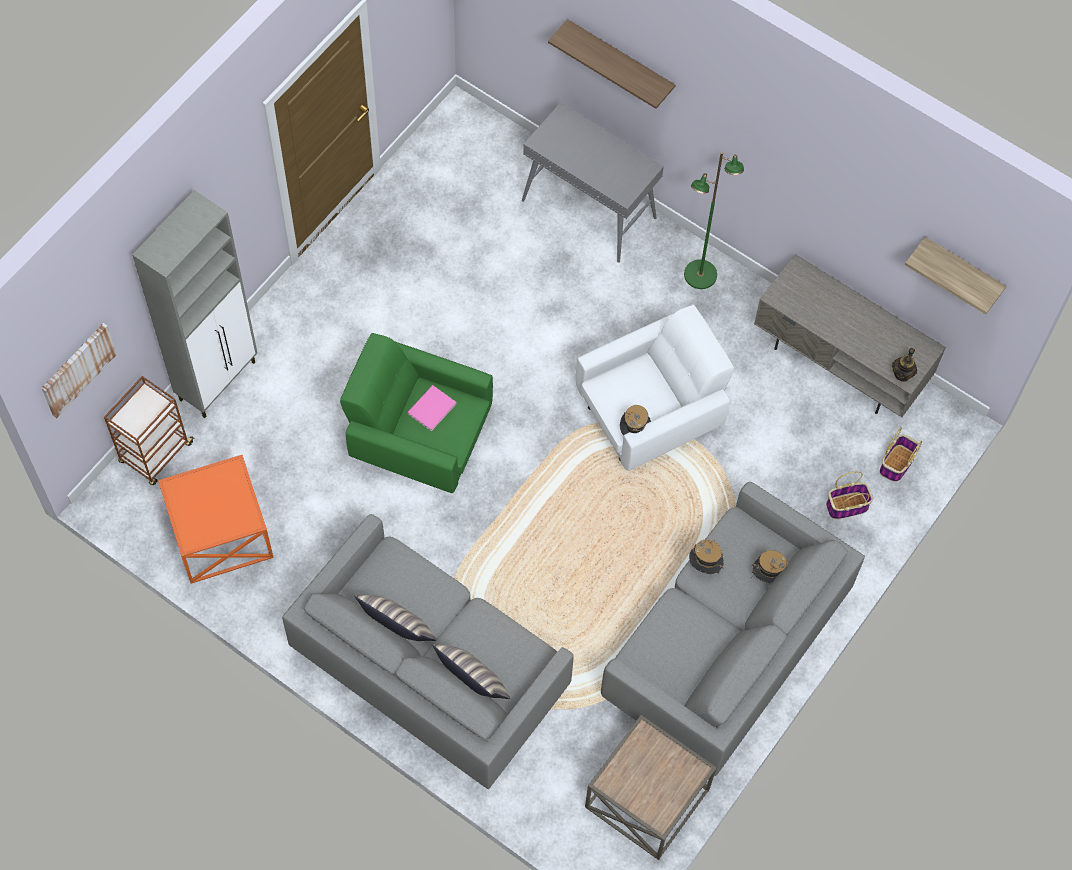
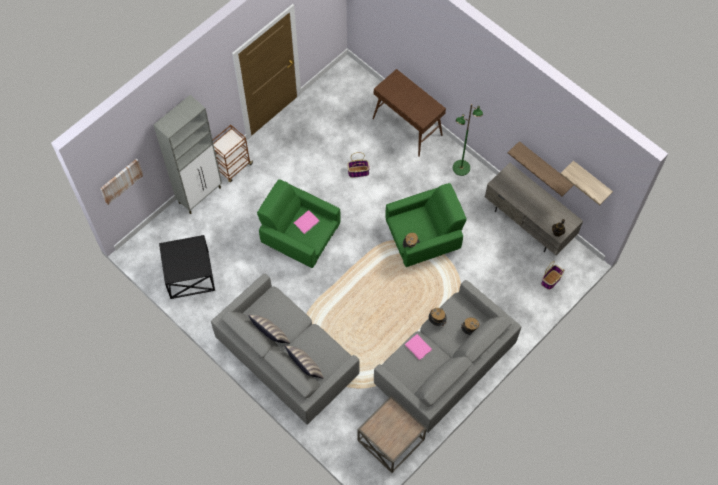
camera: 10 degrees right, 0 degrees up
brown cart [104,376,194,485] -> brown cart moved to [213,125,254,182]
orange side table [158,455,274,584] -> black side table [159,235,215,299]
grey console table [522,102,664,263] -> brown console table [373,69,446,157]
shelf [548,19,675,109] -> shelf moved to [508,141,574,197]
white armchair [576,305,734,471] -> green armchair [385,183,467,267]
basket [826,471,873,519] -> basket moved to [347,152,370,178]
none -> pink book [404,334,432,361]

